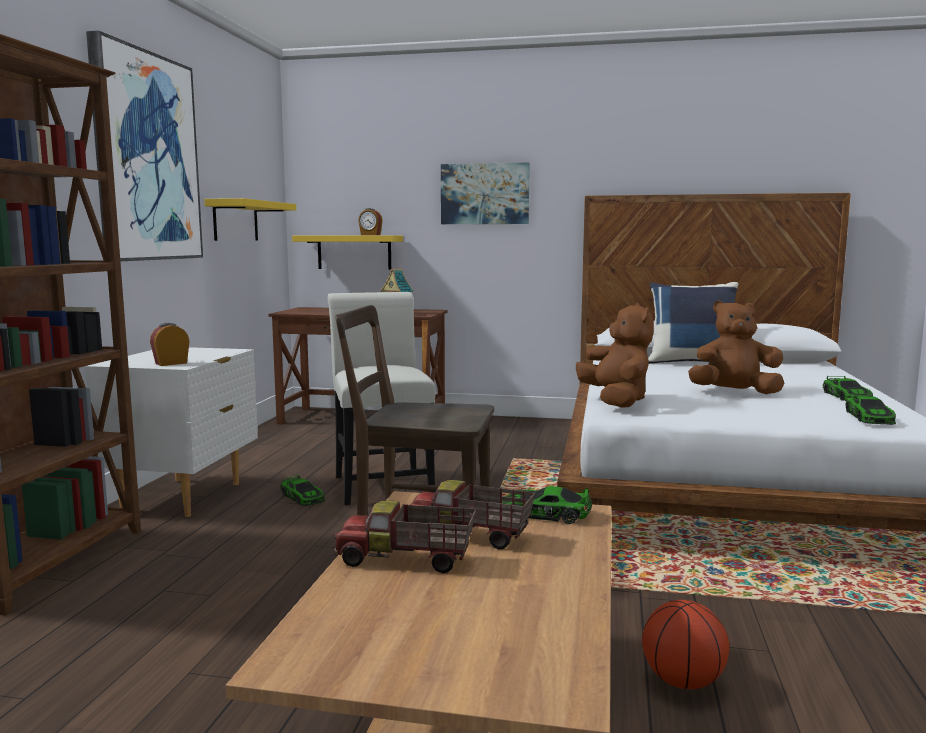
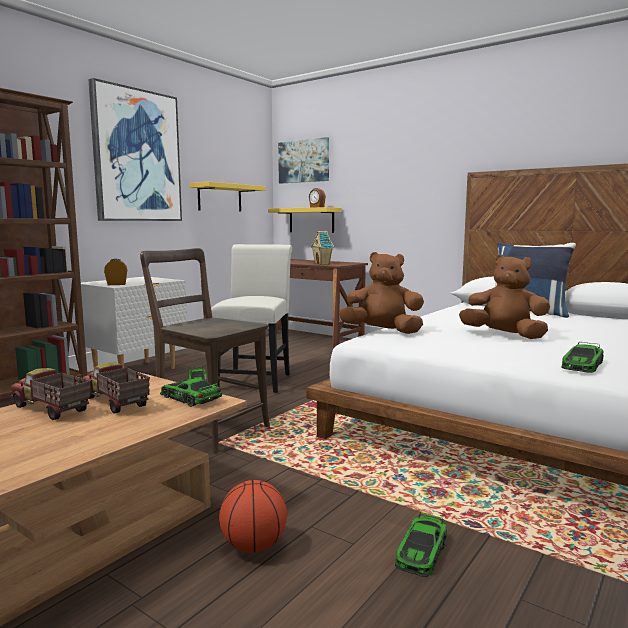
camera: 25 degrees right, 0 degrees up
picture [441,162,530,224] -> picture moved to [278,137,329,183]
brown plush toy [576,303,654,407] -> brown plush toy turned 90 degrees counterclockwise [339,252,424,334]
toy car [823,376,873,401] -> toy car moved to [395,513,447,577]

